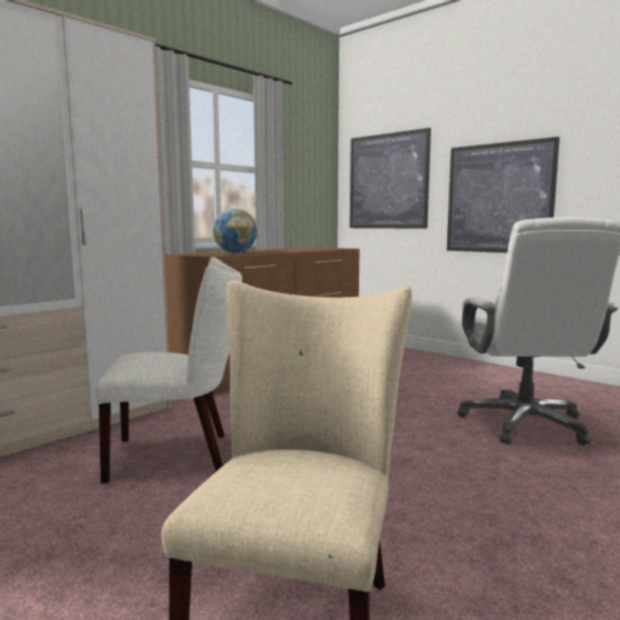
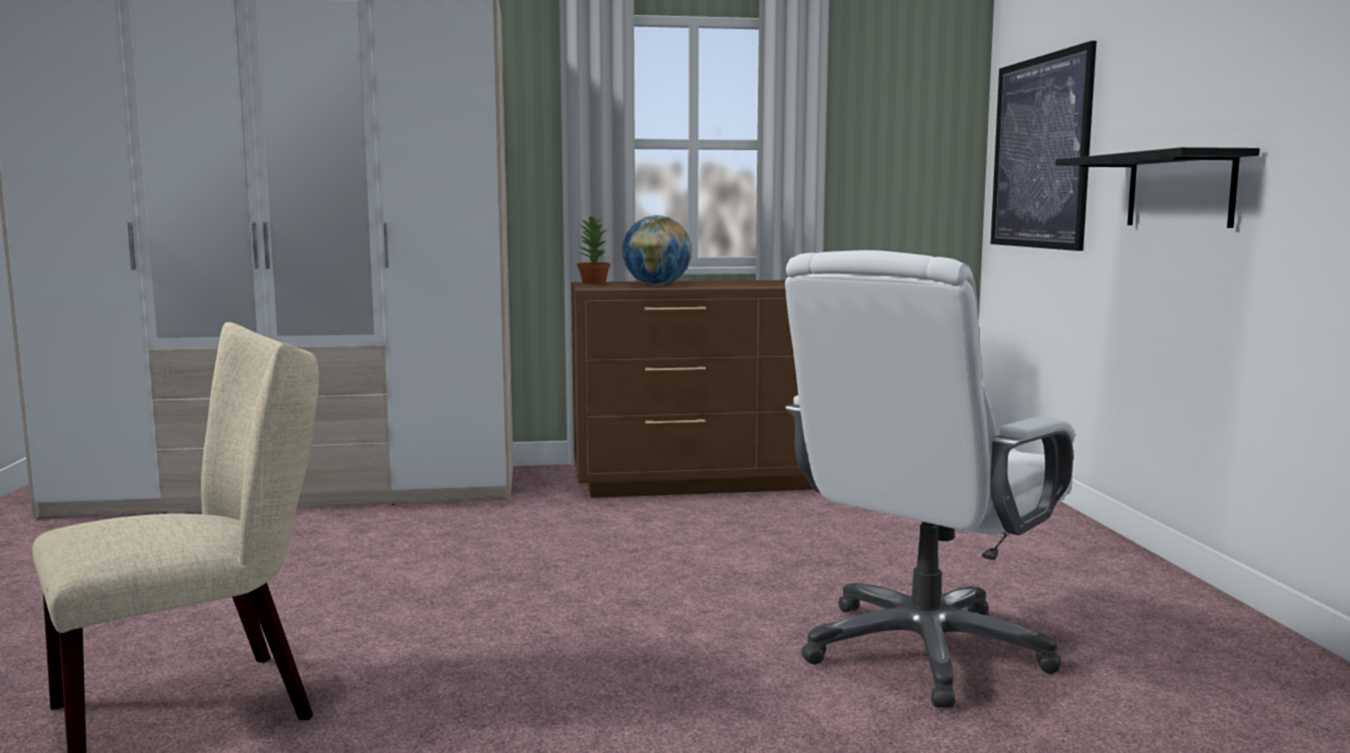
camera: 40 degrees right, 0 degrees up
white chair [94,257,242,483] -> none
picture [447,137,560,253] -> black shelf [1056,147,1260,228]
none -> potted plant [578,216,610,284]

